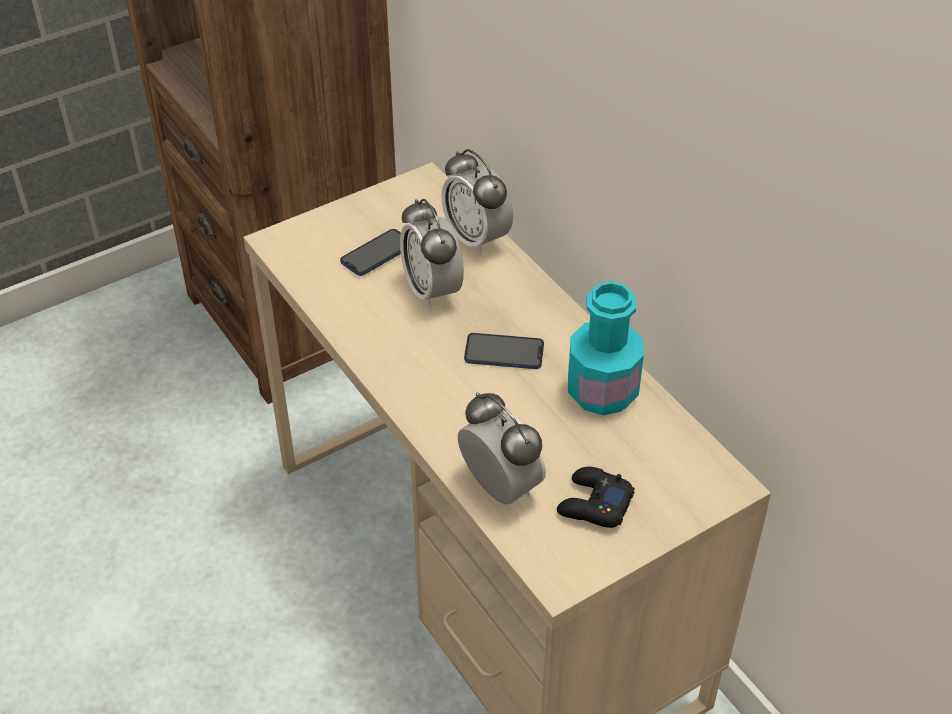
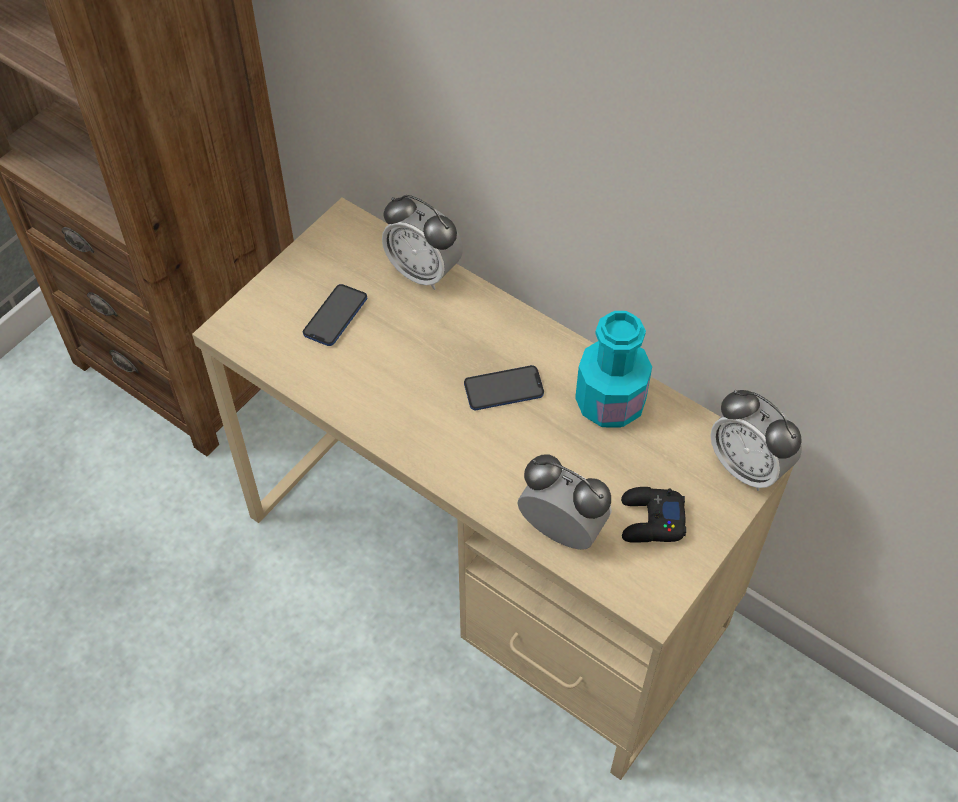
camera: 20 degrees left, 10 degrees up
alarm clock [400,199,464,309] -> alarm clock moved to [710,390,802,491]

